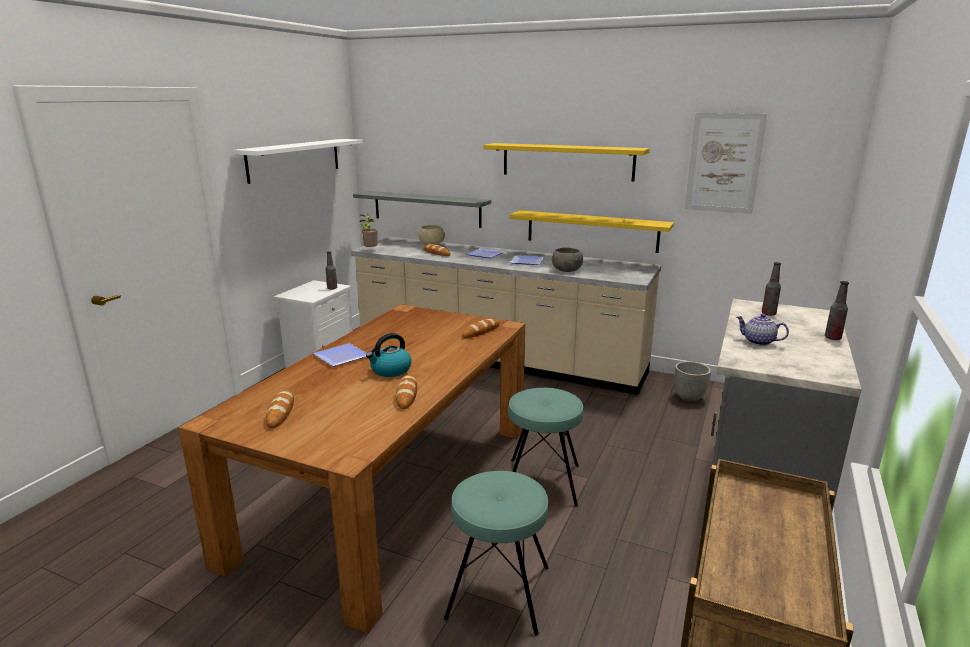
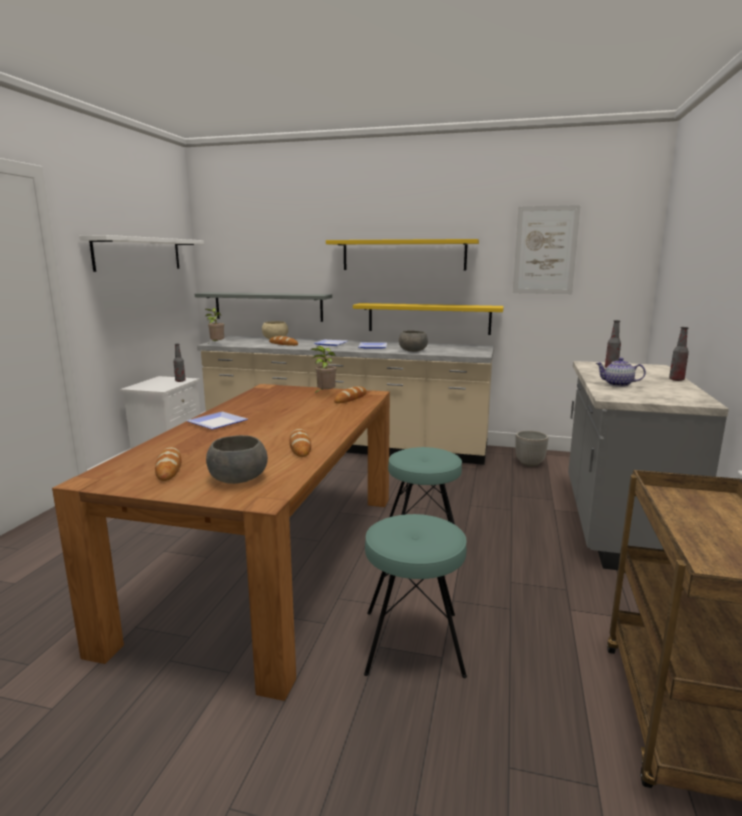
camera: 10 degrees left, 5 degrees down
kettle [366,333,411,377] -> none
none -> grey bowl [206,435,268,484]
none -> potted plant [311,346,336,394]

